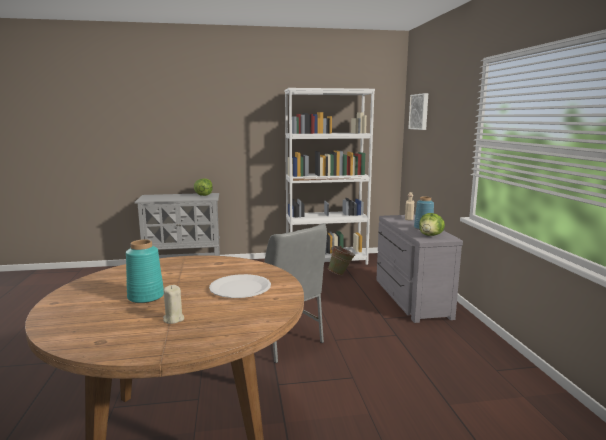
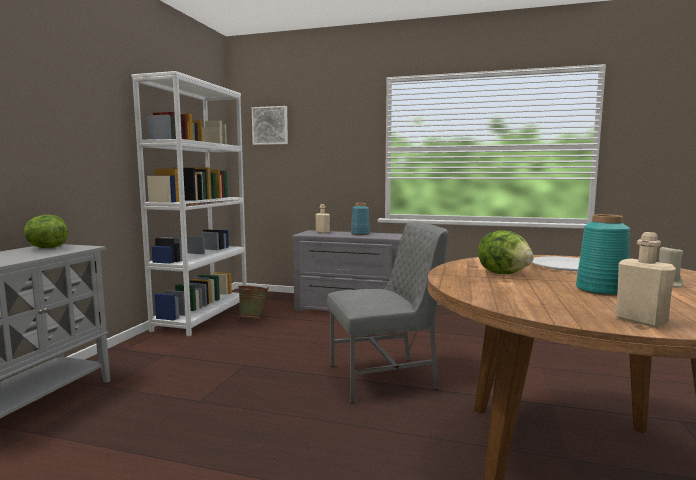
camera: 65 degrees left, 5 degrees down
lettuce [419,213,445,236] -> lettuce moved to [478,230,534,274]
none -> beige bottle [616,232,676,328]

